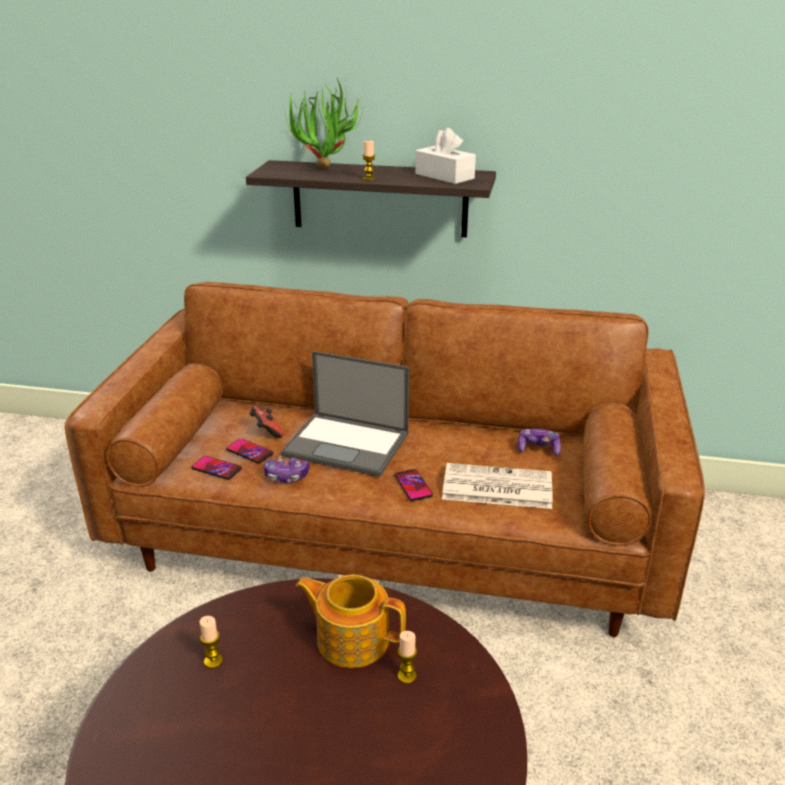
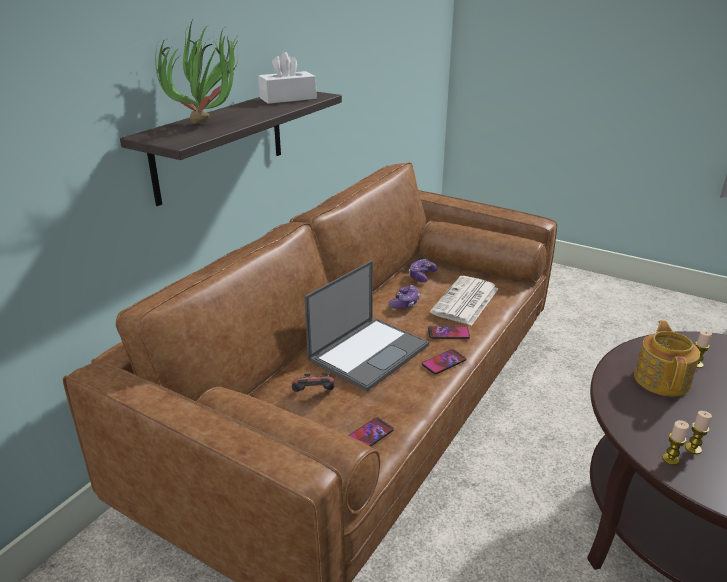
camera: 70 degrees left, 0 degrees up
phone [226,439,273,463] -> phone moved to [422,349,466,374]
game controller [264,457,310,483] -> game controller moved to [389,285,420,309]
teapot [296,574,406,668] -> teapot turned 150 degrees clockwise [634,320,700,396]
candle [363,141,375,180] -> candle moved to [662,420,689,465]

